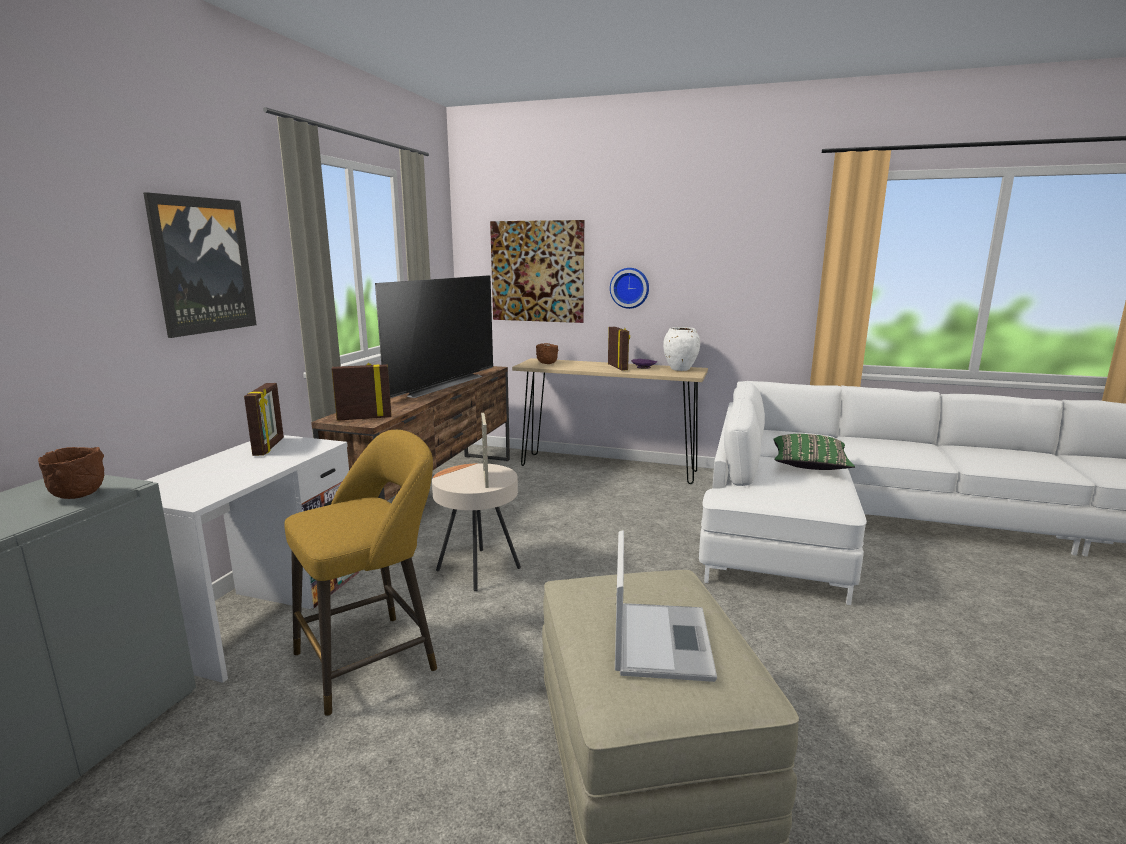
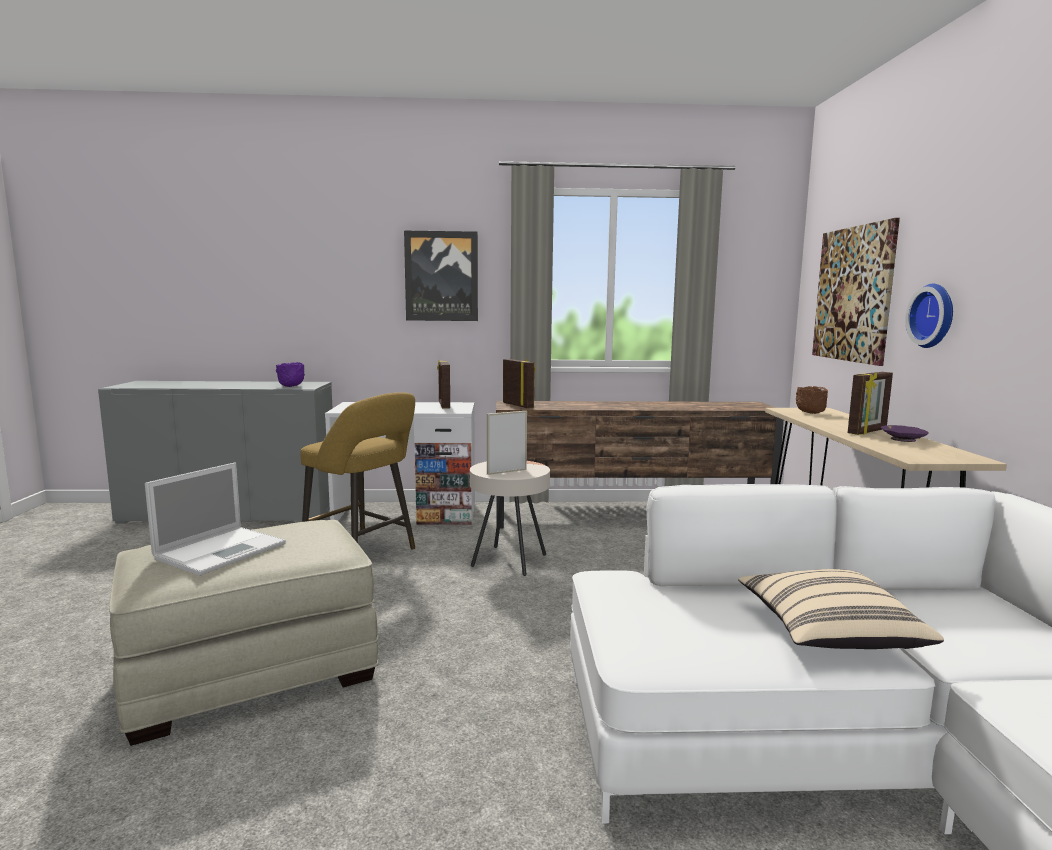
camera: 70 degrees right, 5 degrees down
brown bowl [38,447,104,499] -> purple bowl [276,362,305,387]
picture frame [244,383,284,456] -> picture frame turned 105 degrees clockwise [437,361,450,409]
television [375,275,493,398] -> none
laptop [615,531,717,682] -> laptop turned 45 degrees counterclockwise [145,462,286,576]
white vase [663,327,700,371] -> none
green pillow [773,434,855,470] -> beige pillow [738,569,944,649]

